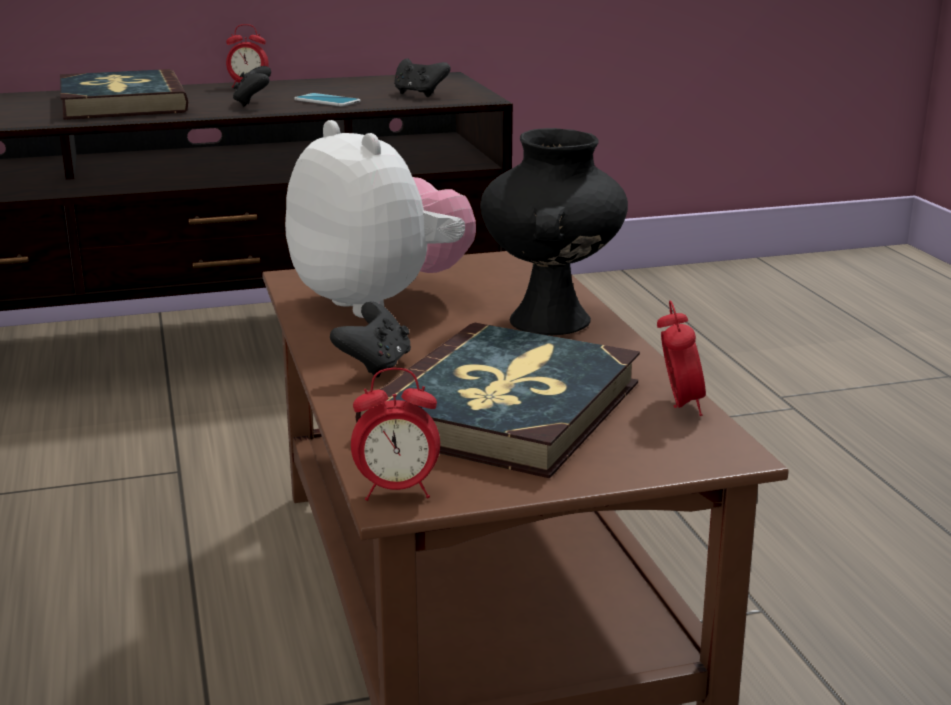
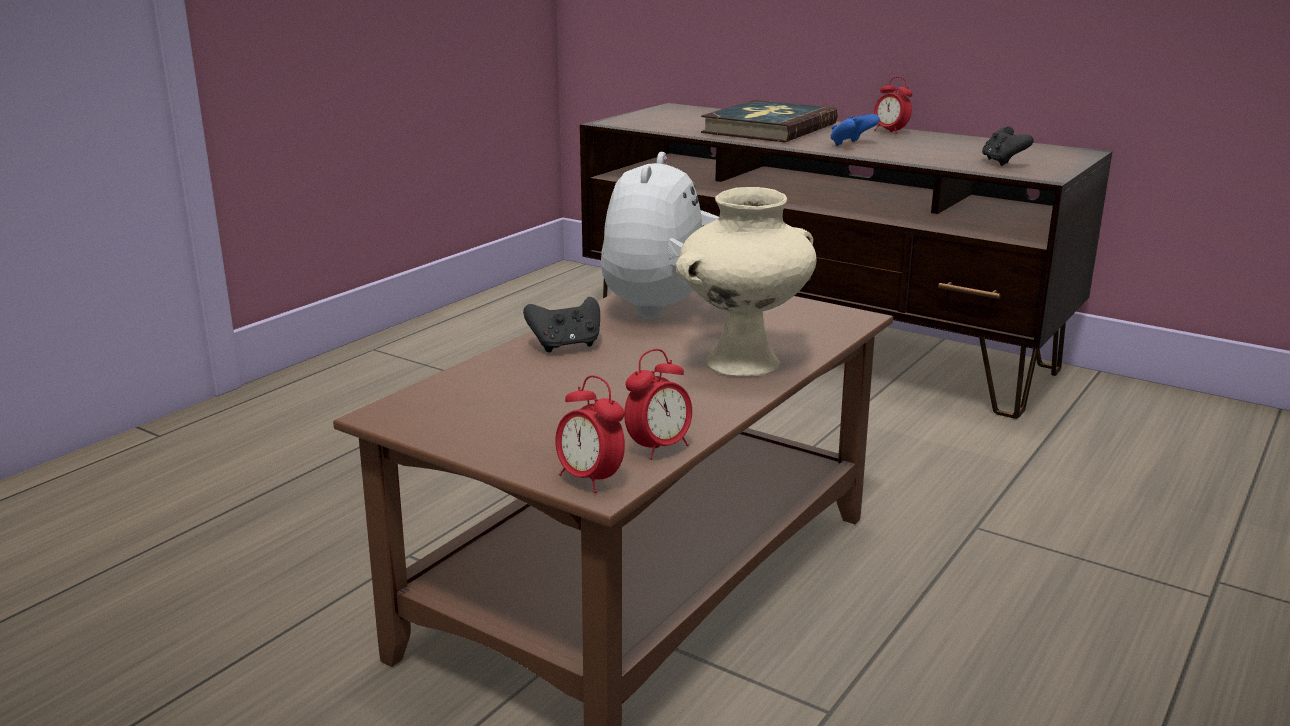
camera: 50 degrees right, 0 degrees up
black game controller [233,66,271,107] -> blue game controller [831,114,880,146]
phone [294,93,361,106] -> none
alarm clock [351,368,440,501] -> alarm clock moved to [555,375,625,493]
book [355,323,640,478] -> none
black vase [480,128,628,335] -> beige vase [676,187,817,377]

